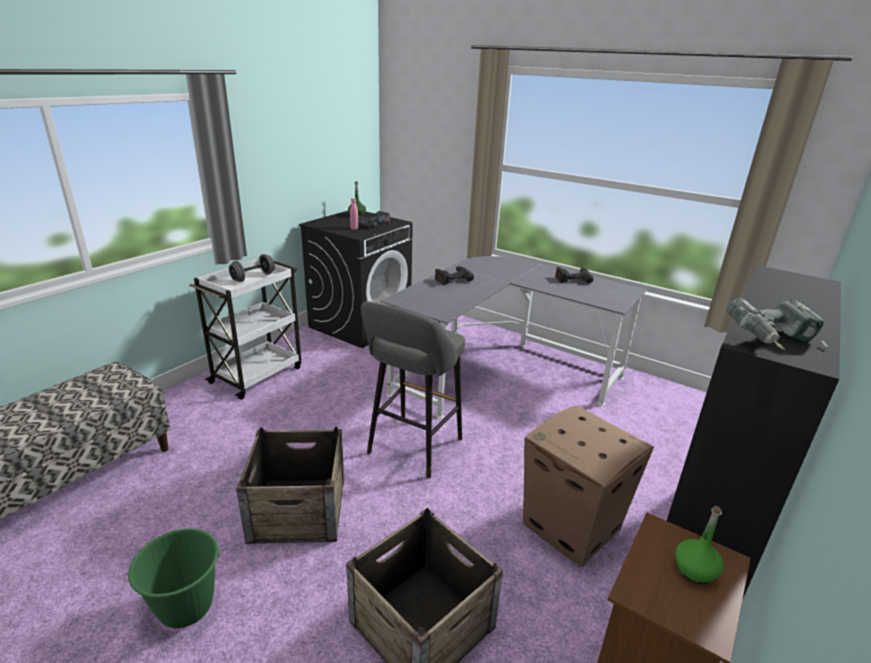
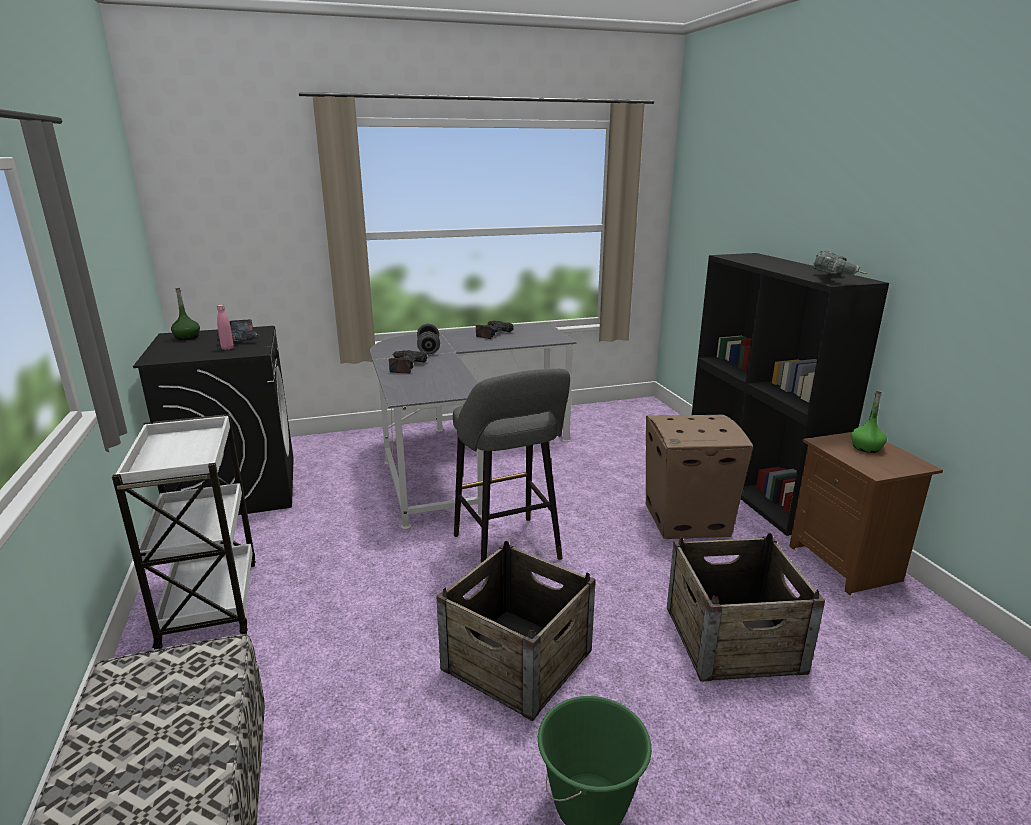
camera: 50 degrees left, 5 degrees down
grey dumbbell [229,254,275,282] -> grey dumbbell moved to [417,324,440,354]

